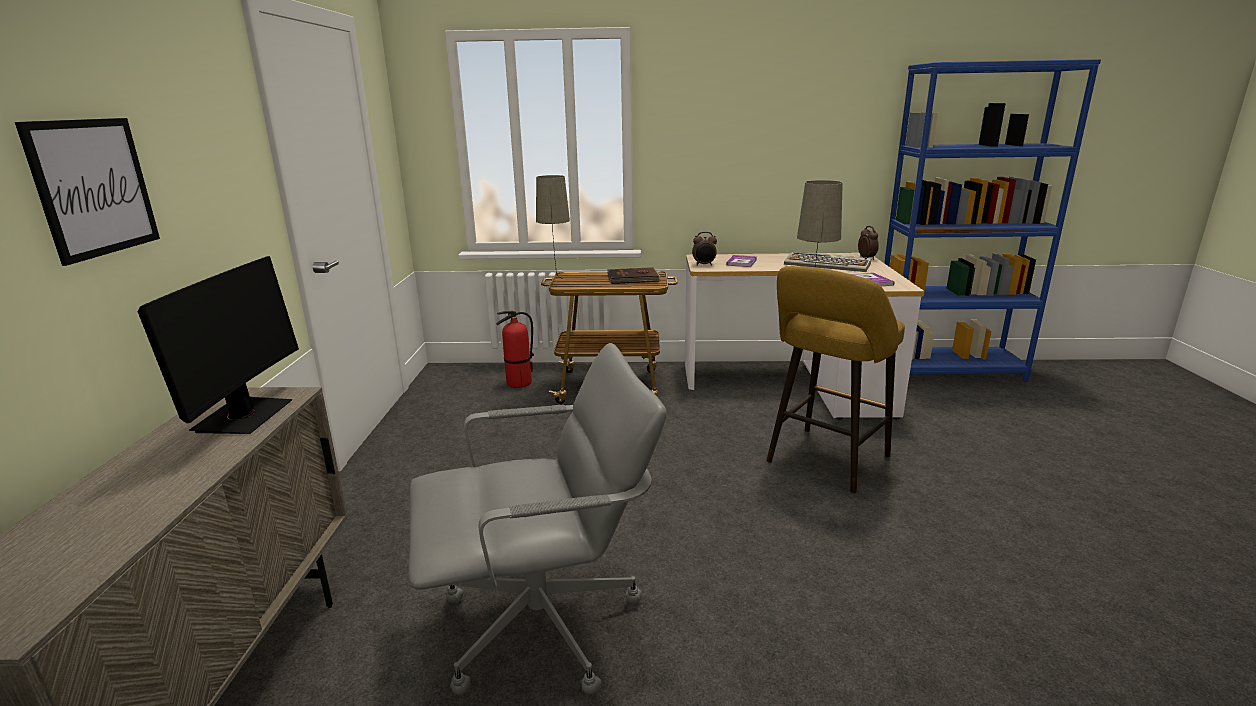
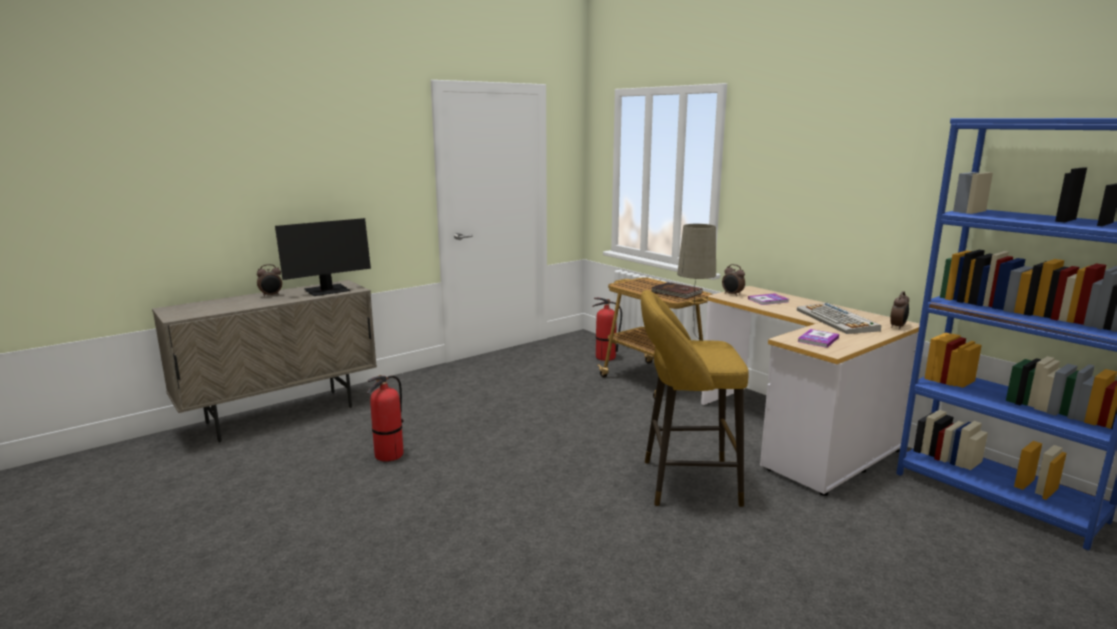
camera: 50 degrees right, 5 degrees down
picture [15,118,160,266] -> none
grey office chair [408,343,667,695] -> fire extinguisher [367,375,404,462]
beige table lamp [536,175,570,278] -> none
none -> alarm clock [257,264,282,297]

